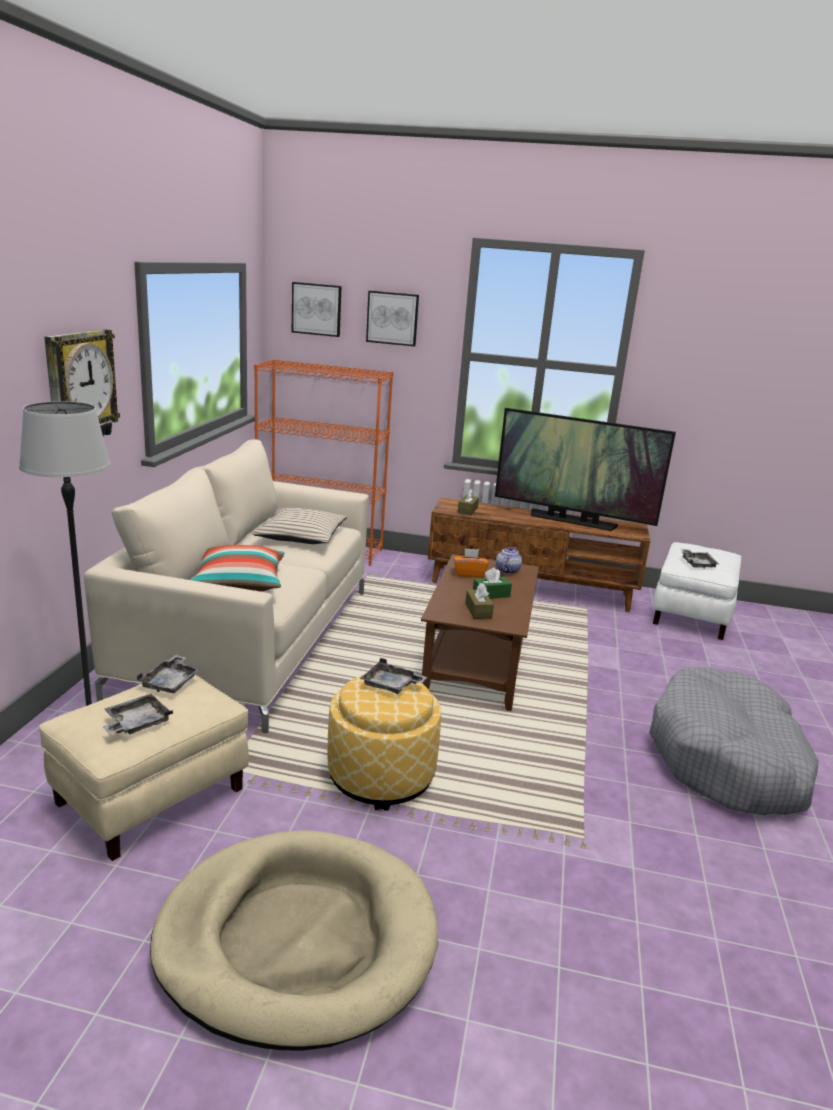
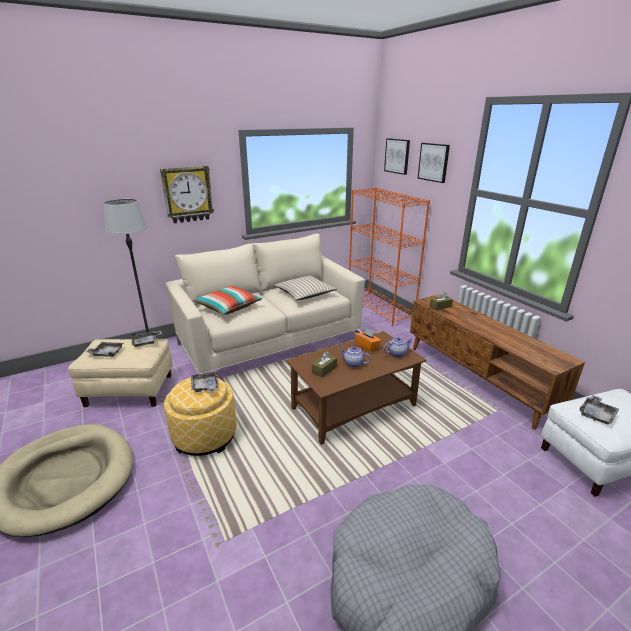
camera: 50 degrees right, 5 degrees up
green tissue box [473,567,512,599] -> teapot [339,346,370,368]
television [495,408,676,531] -> none

